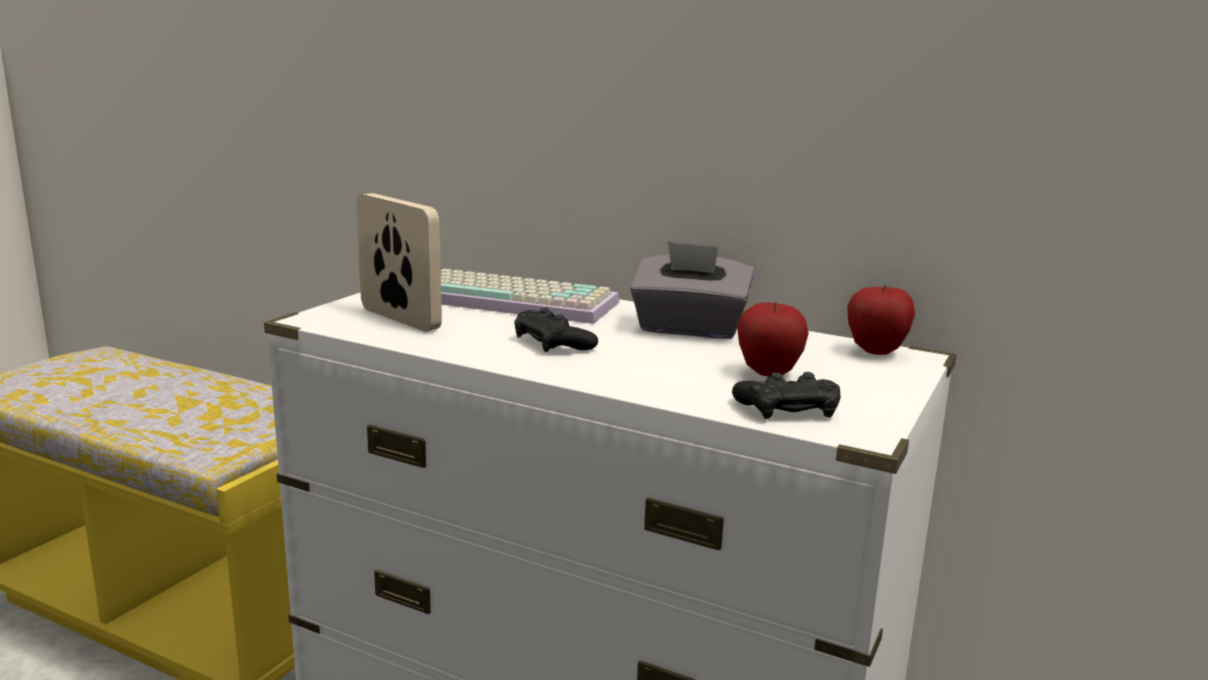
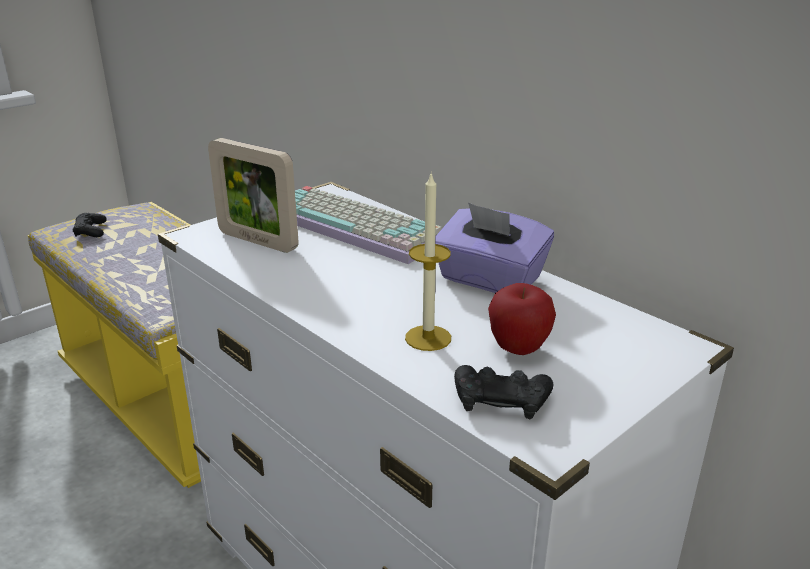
camera: 20 degrees right, 10 degrees up
picture frame [356,193,442,332] -> picture frame turned 150 degrees clockwise [208,138,299,253]
black game controller [514,307,598,352] -> black game controller moved to [72,213,107,237]
grey tissue box [630,241,754,339] -> purple tissue box [435,203,554,293]
apple [847,285,915,355] -> none
none -> candle [405,171,451,351]

